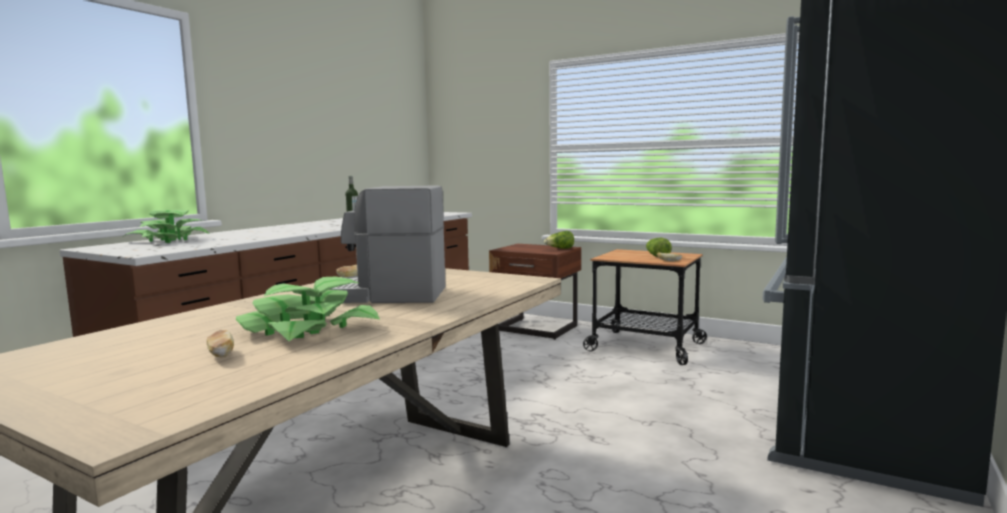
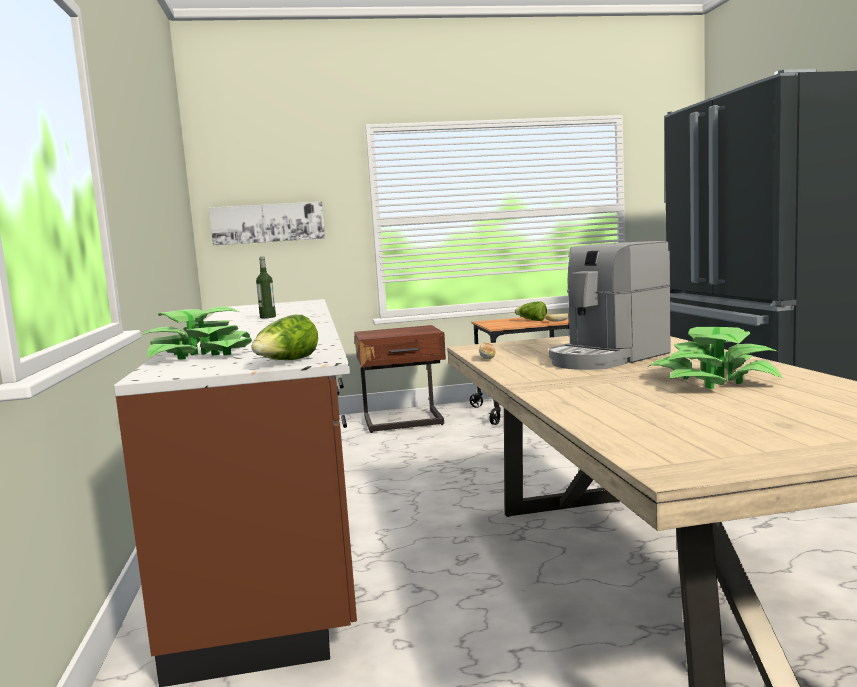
camera: 40 degrees left, 0 degrees up
bread [207,330,234,357] -> none
lettuce [544,231,574,249] -> lettuce moved to [251,315,318,360]
none -> picture [209,201,325,245]

